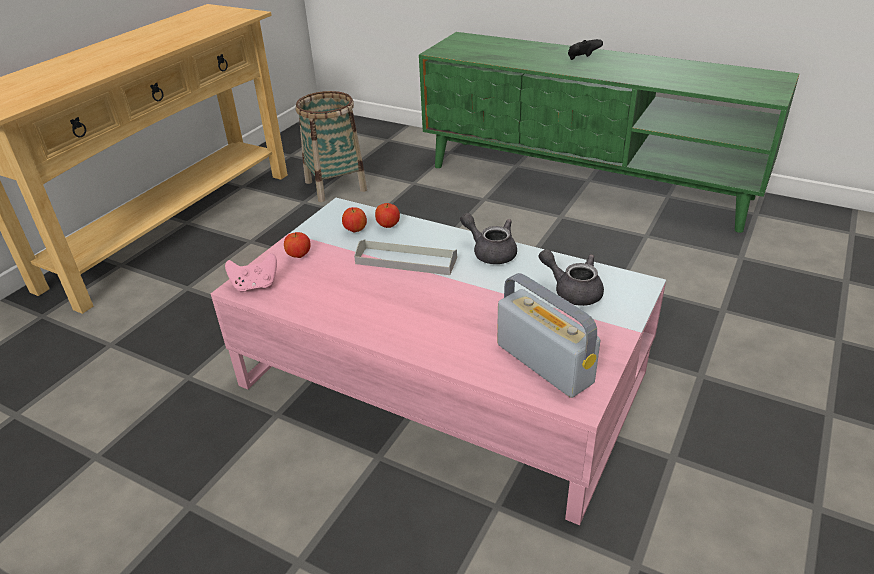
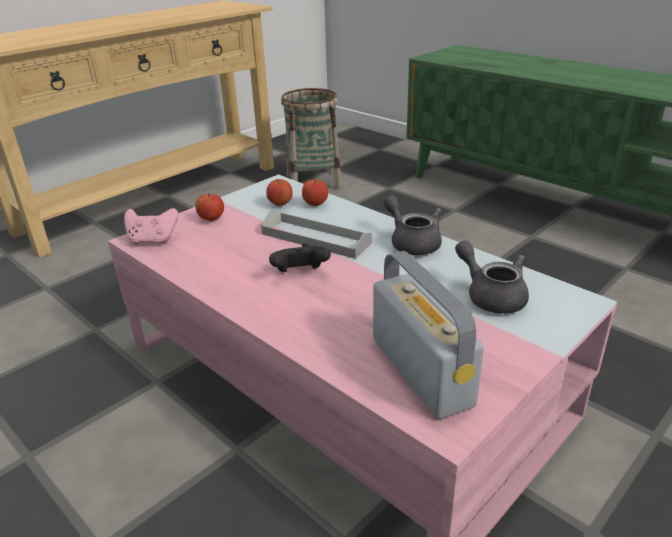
camera: 15 degrees right, 5 degrees down
black game controller [568,39,603,60] -> black game controller moved to [269,243,331,272]

